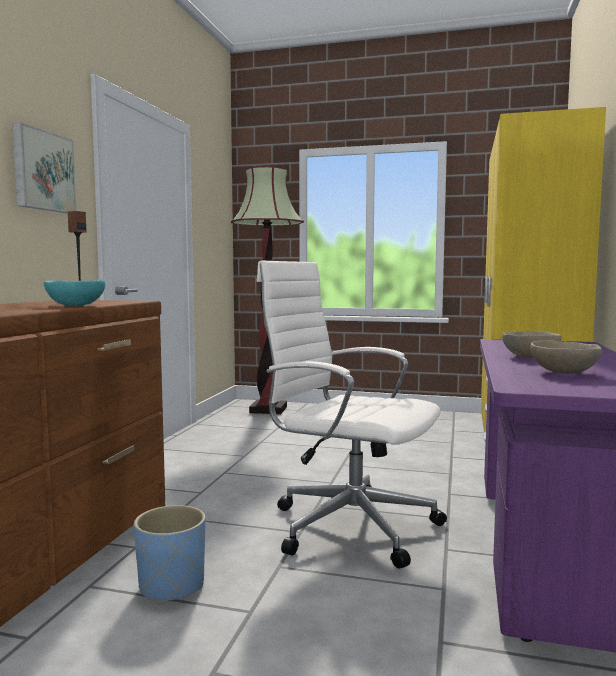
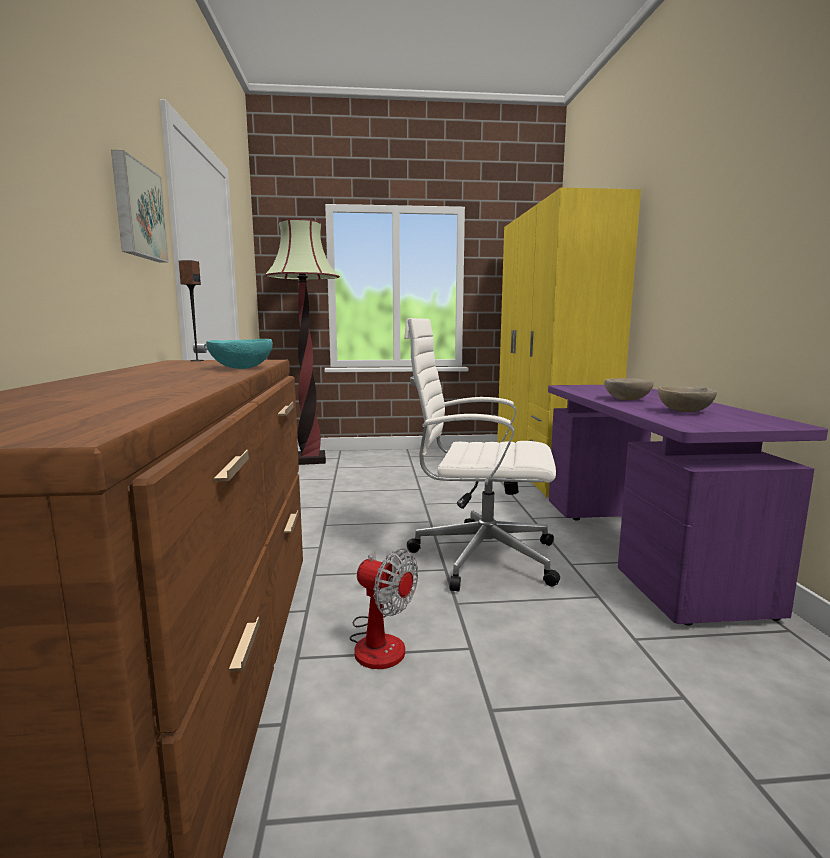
camera: 20 degrees left, 5 degrees up
blue planter [134,505,206,604] -> fan [349,548,418,669]

